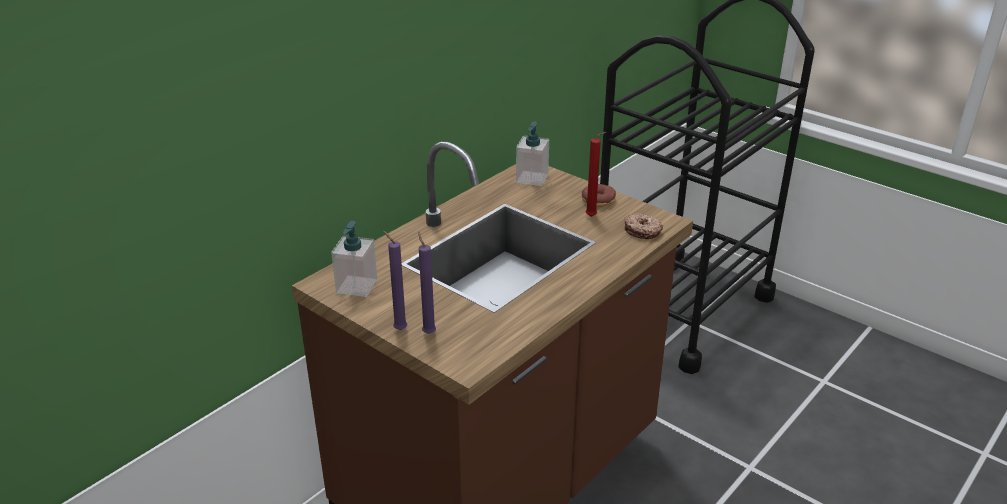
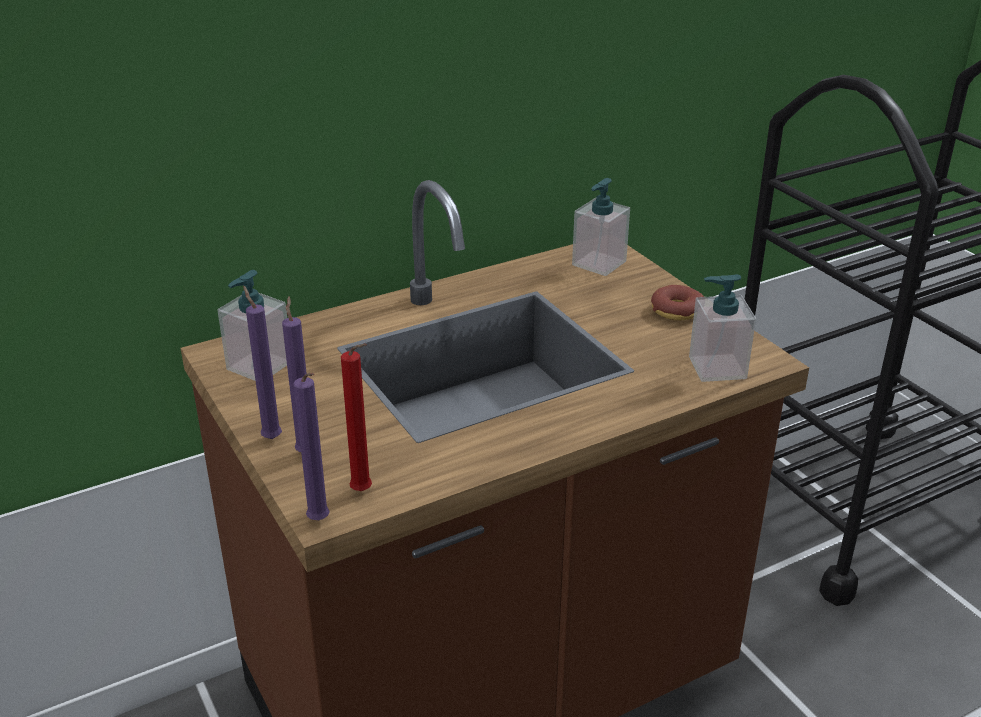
camera: 20 degrees right, 0 degrees up
red candle [586,132,606,217] -> red candle moved to [341,343,372,491]
donut [624,213,663,239] -> soap dispenser [689,274,756,382]
none -> purple candle [293,373,330,520]

